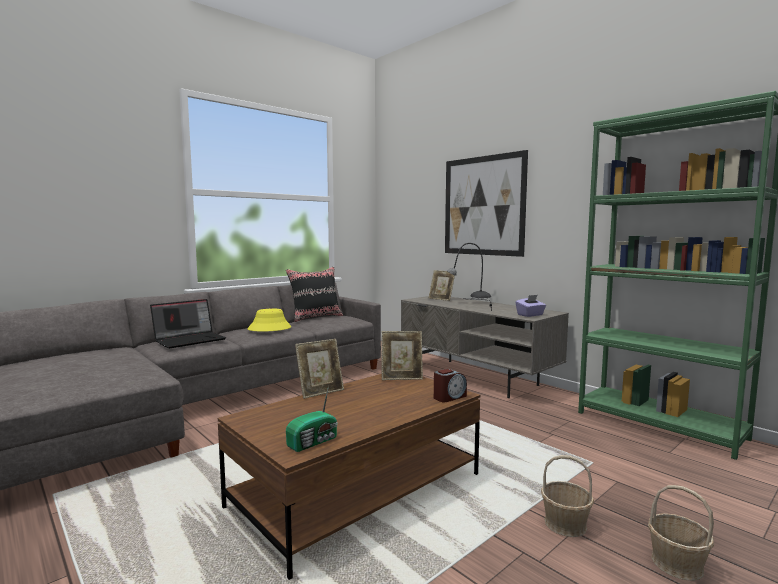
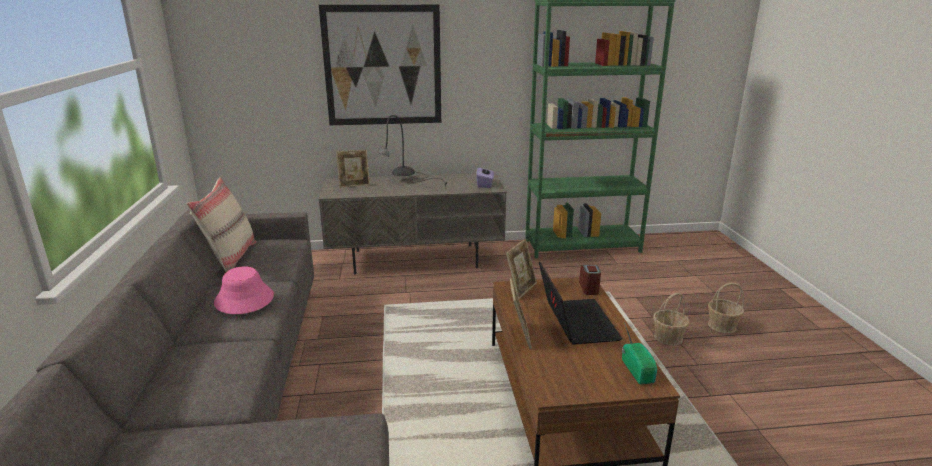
camera: 55 degrees left, 15 degrees up
laptop [150,299,226,349] -> laptop moved to [539,262,623,345]
yellow hat [247,309,291,332] -> pink hat [214,266,274,314]
black pillow [286,267,343,322] -> beige pillow [186,177,256,272]

